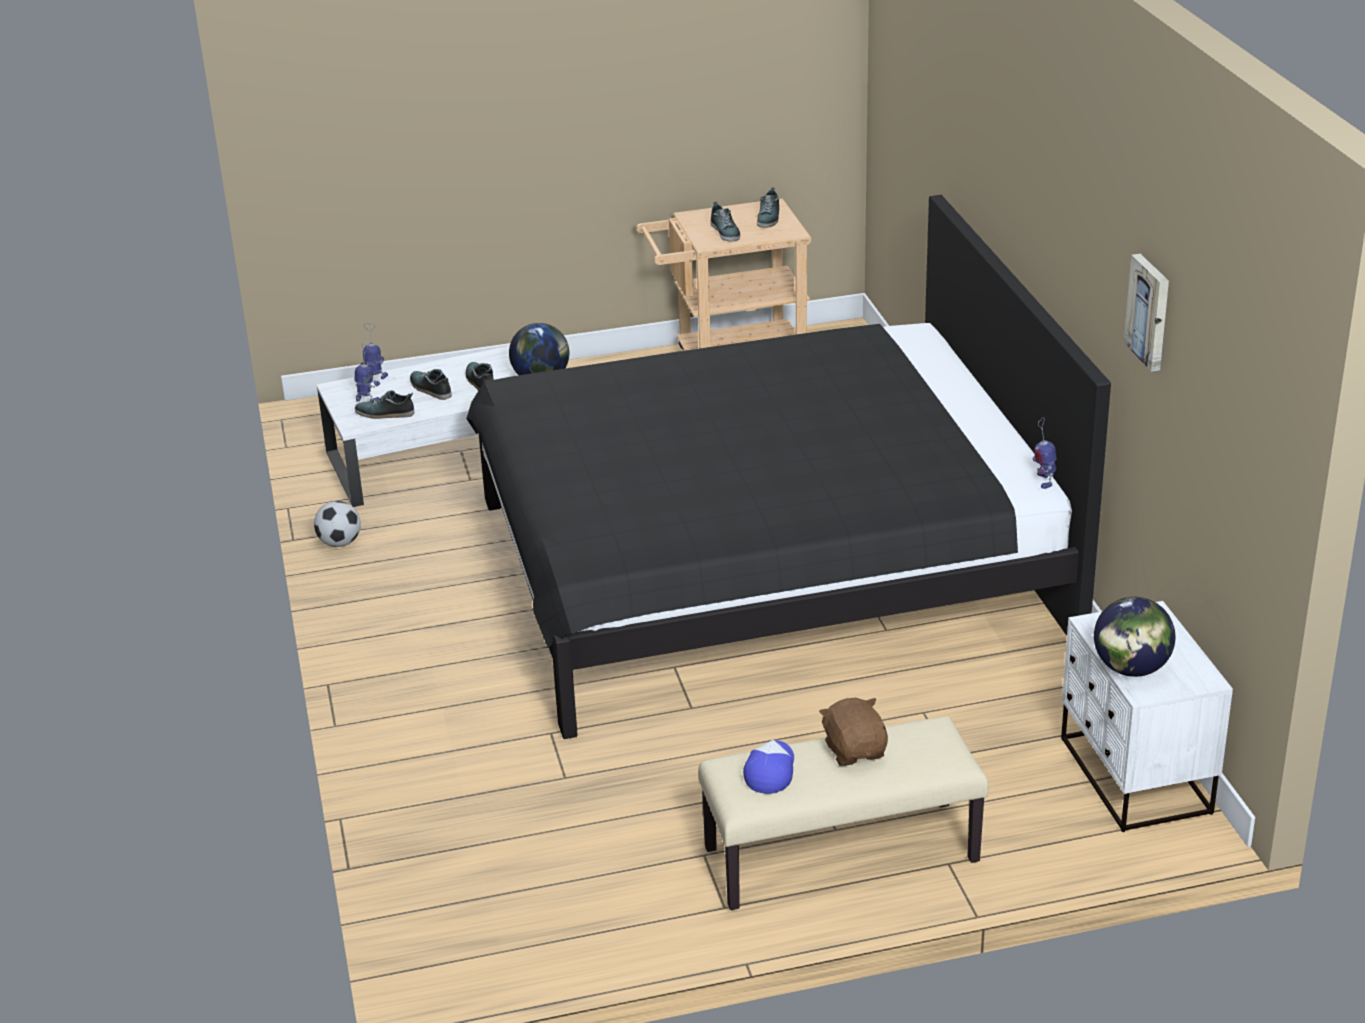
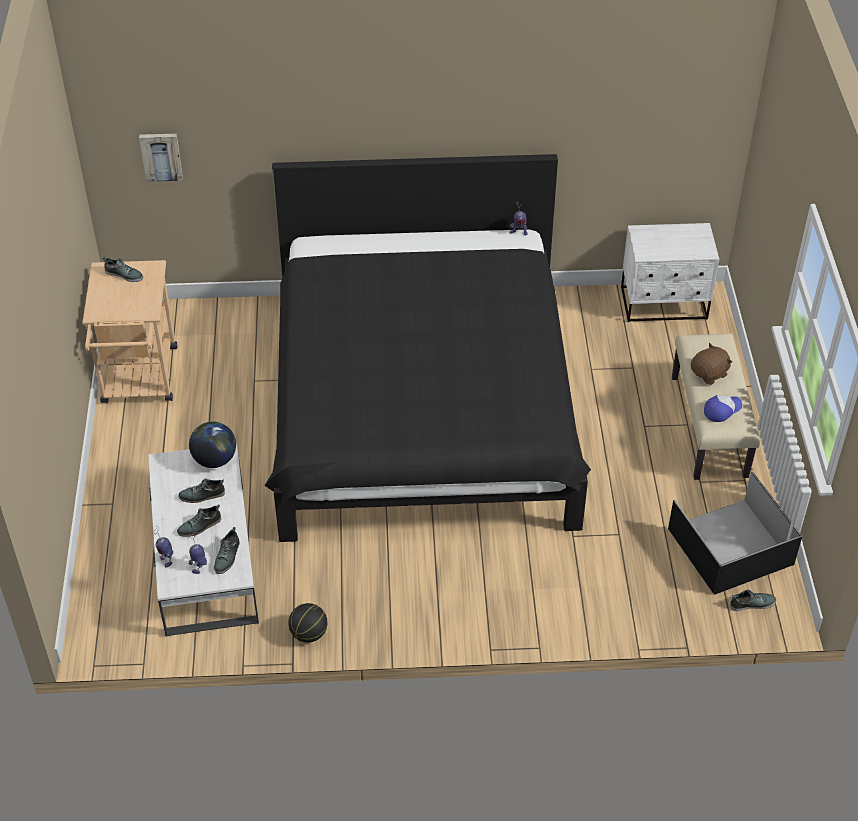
camera: 80 degrees left, 15 degrees up
football [314,501,361,547] -> basketball [288,603,327,643]
shoe [711,202,740,242] -> shoe moved to [730,589,776,611]
cap [743,740,794,794] -> cap turned 120 degrees clockwise [704,395,742,422]
brown plush toy [819,698,888,766] -> brown plush toy turned 150 degrees clockwise [691,343,732,385]
globe [1094,597,1175,677] -> none
picture [1124,254,1169,372] -> picture moved to [139,134,183,182]
none -> black storage box [668,472,802,595]

